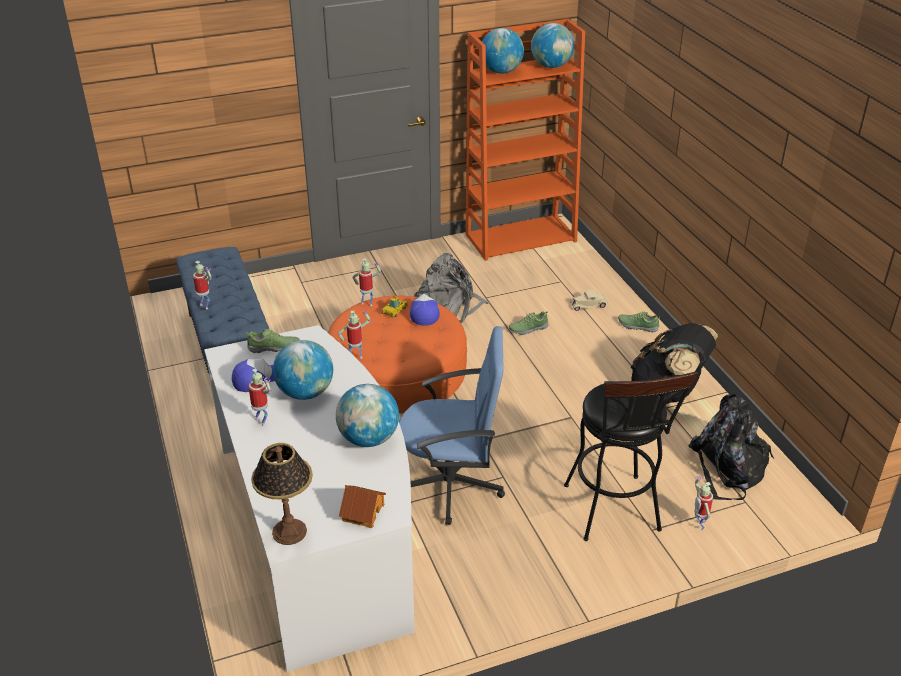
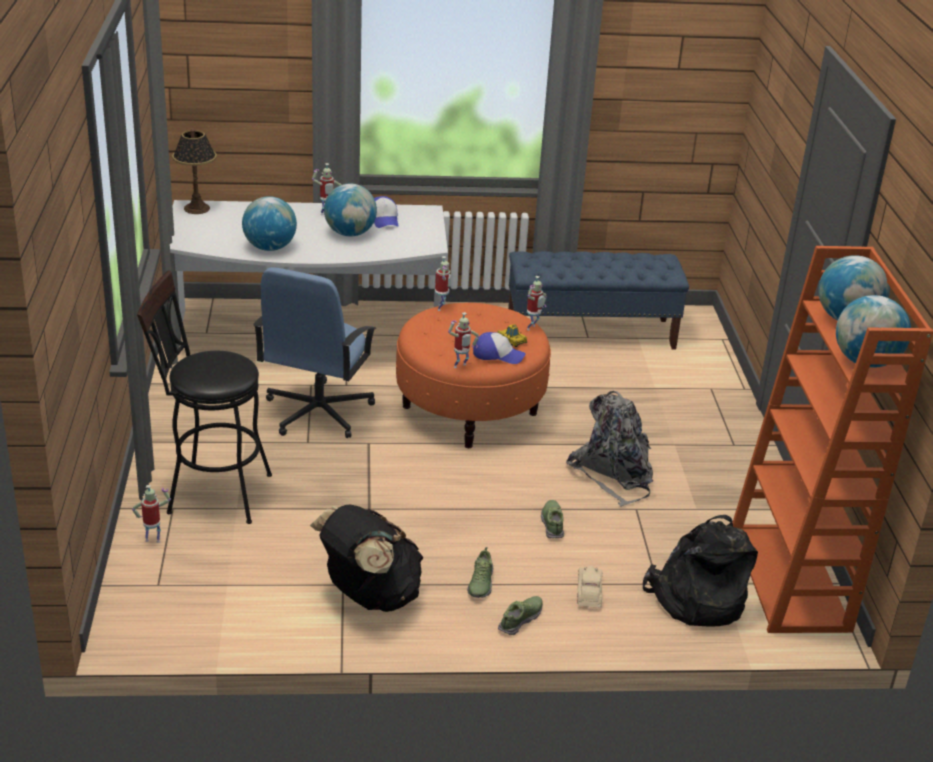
camera: 105 degrees right, 5 degrees down
toy robot [193,261,212,309] -> toy robot moved to [448,312,479,368]
shoe [246,329,300,353] -> shoe moved to [467,547,493,598]
toy house [339,485,386,528] -> none
black backpack [689,394,774,500] -> black backpack moved to [643,515,758,626]

